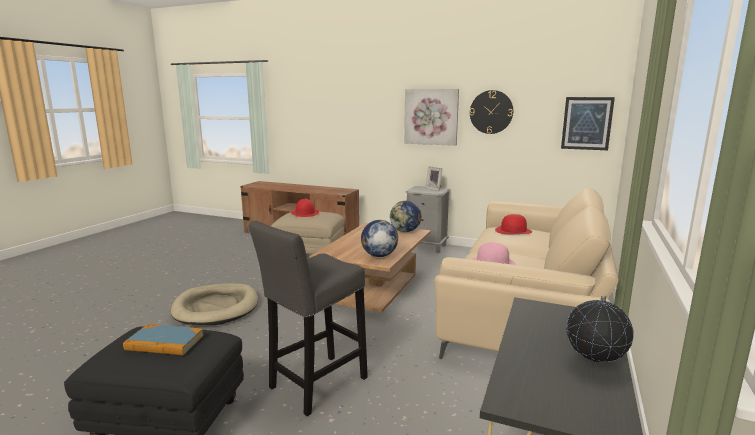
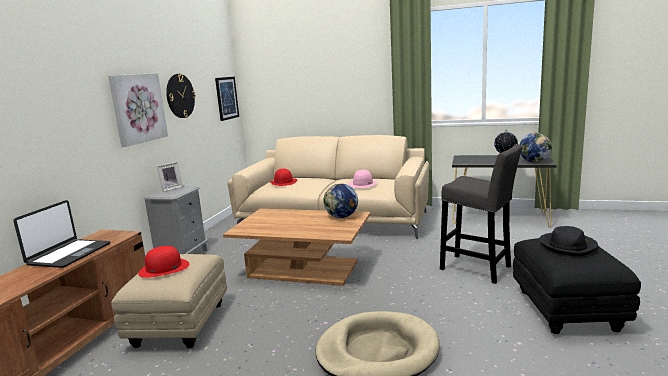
camera: 95 degrees left, 0 degrees up
book [123,324,204,355] -> black hat [539,226,598,256]
globe [390,201,422,232] -> globe moved to [519,133,552,163]
none -> laptop [13,200,111,268]

